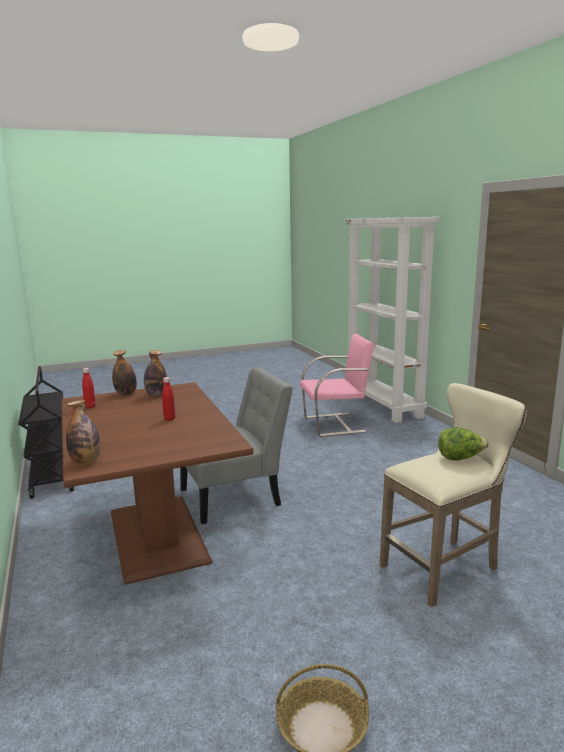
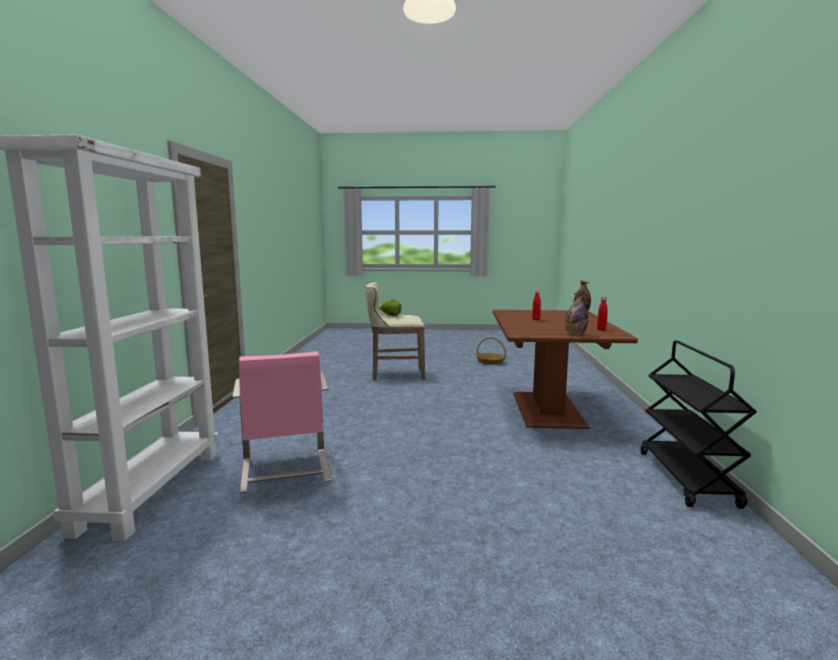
camera: 155 degrees left, 5 degrees down
bottle [144,350,167,396] -> none
grey chair [180,367,293,524] -> none
pink chair [300,334,374,437] -> pink chair turned 120 degrees counterclockwise [232,351,332,494]

